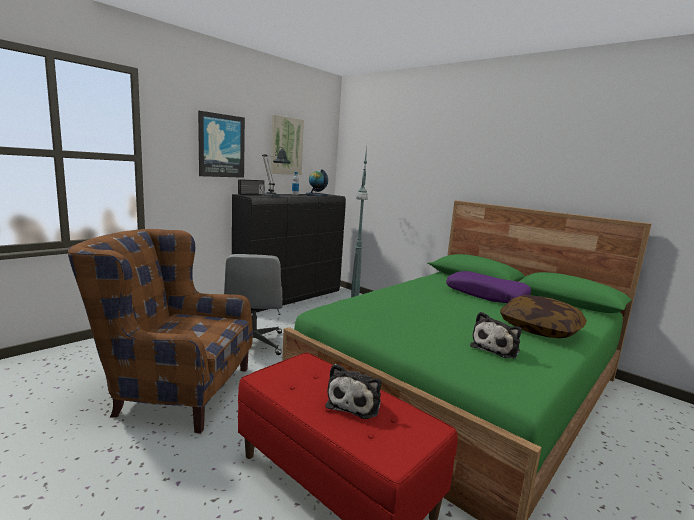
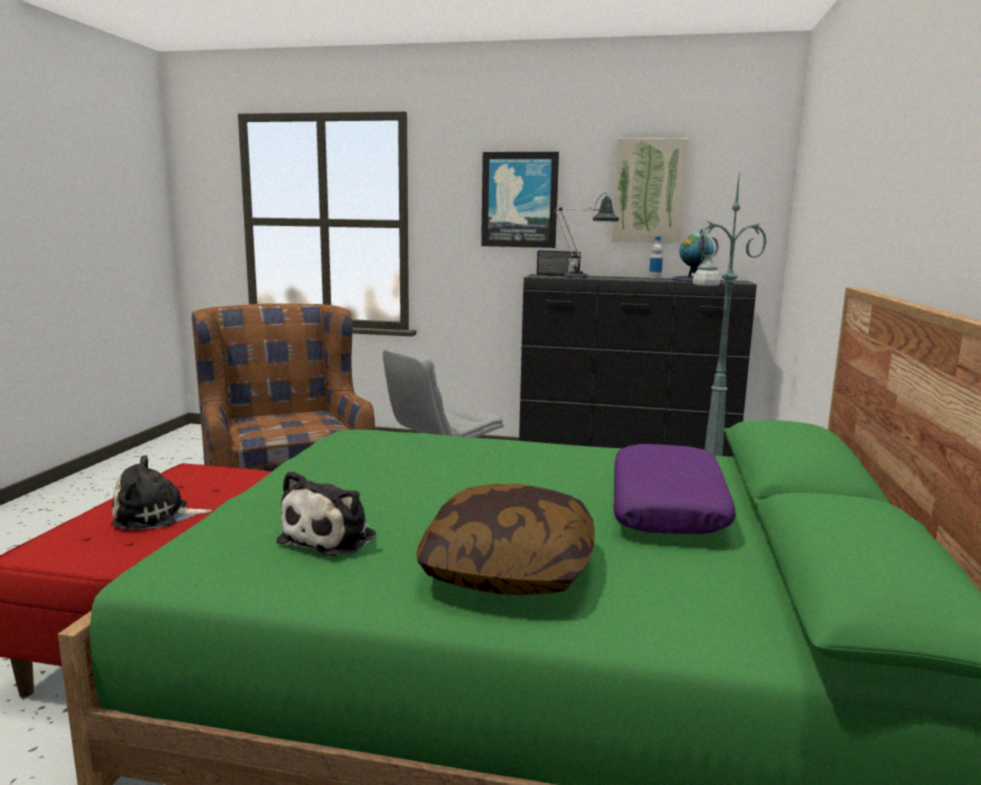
camera: 60 degrees right, 0 degrees up
plush toy [470,312,522,358] -> plush toy turned 75 degrees counterclockwise [276,471,376,556]

